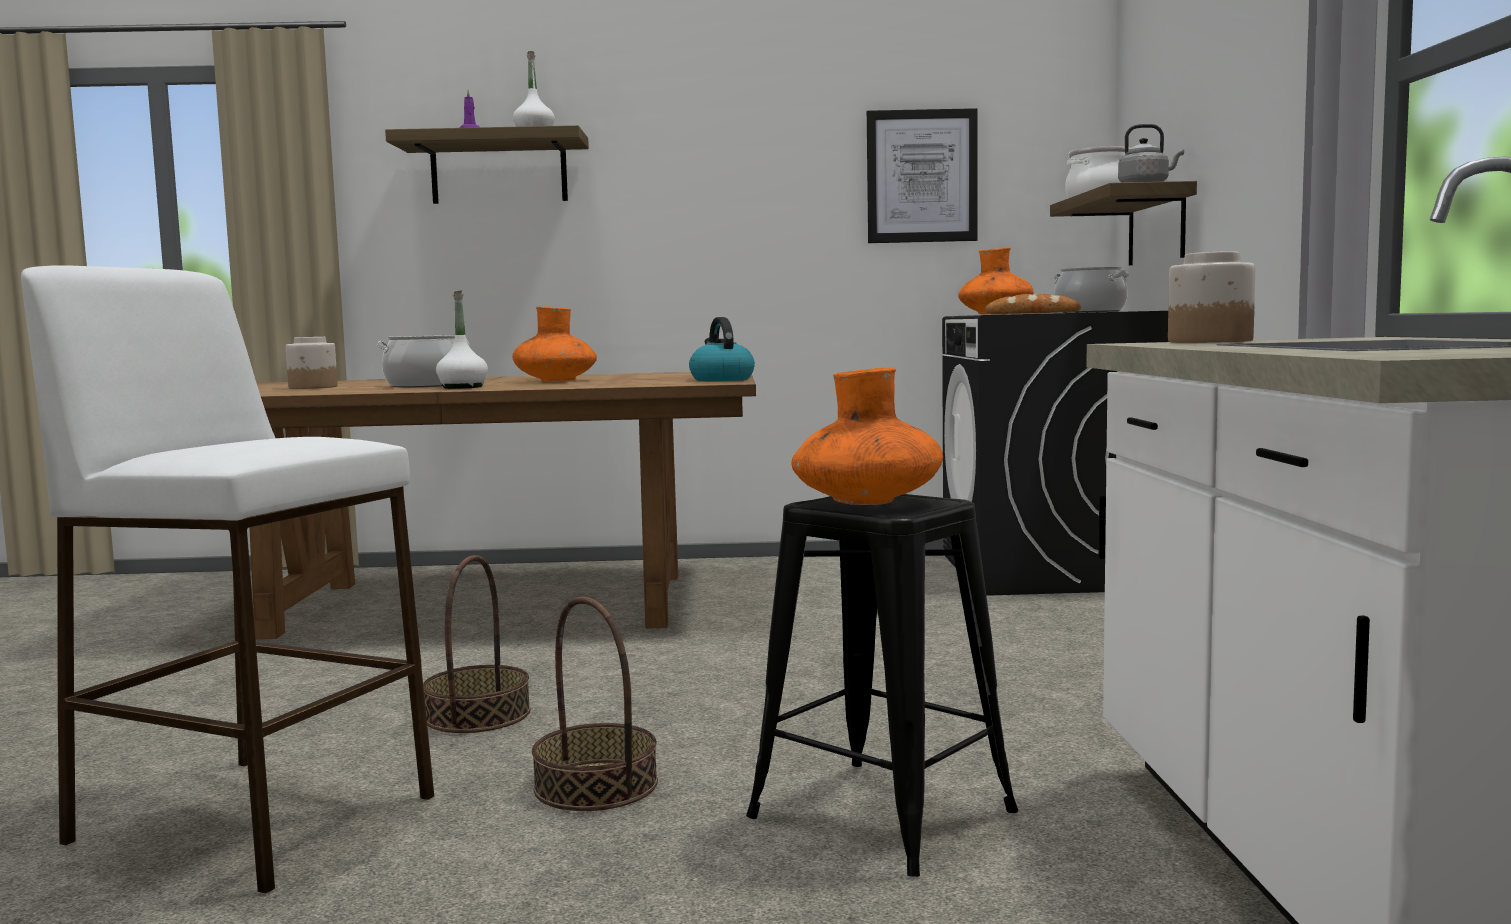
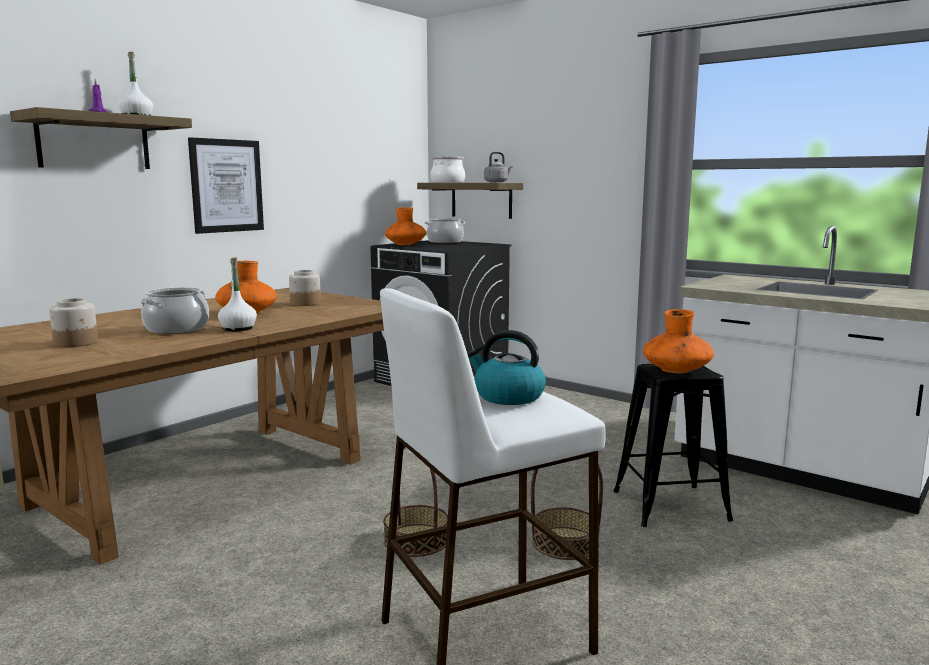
camera: 50 degrees left, 5 degrees up
kettle [689,317,755,381] -> kettle moved to [467,330,546,405]
picture [867,108,978,243] -> picture moved to [188,137,264,234]
bread [985,294,1081,314] -> none
jar [1168,251,1255,343] -> jar moved to [289,270,321,306]

